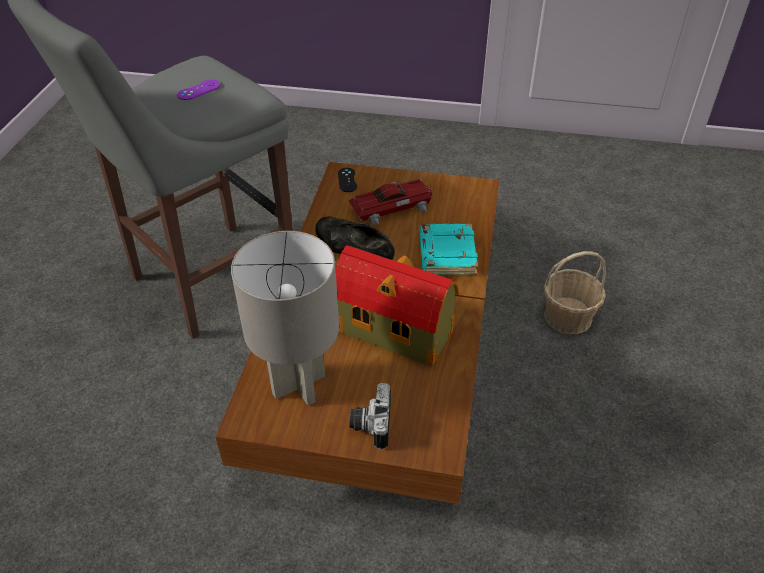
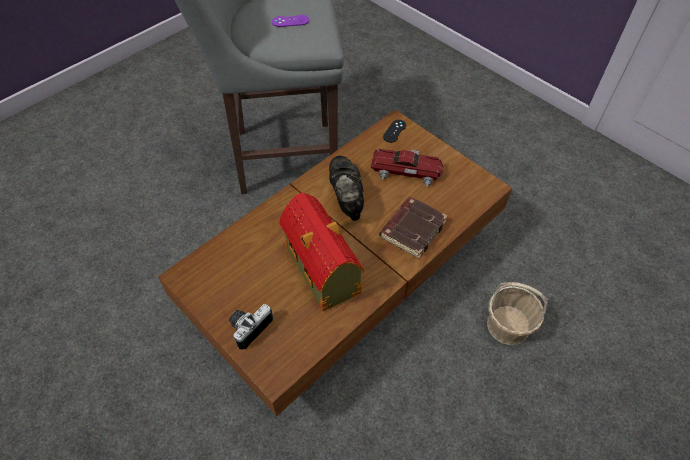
camera: 35 degrees right, 10 degrees up
grey table lamp [231,231,339,405] -> none
turquoise book [419,224,478,274] -> brown book [379,197,448,259]

